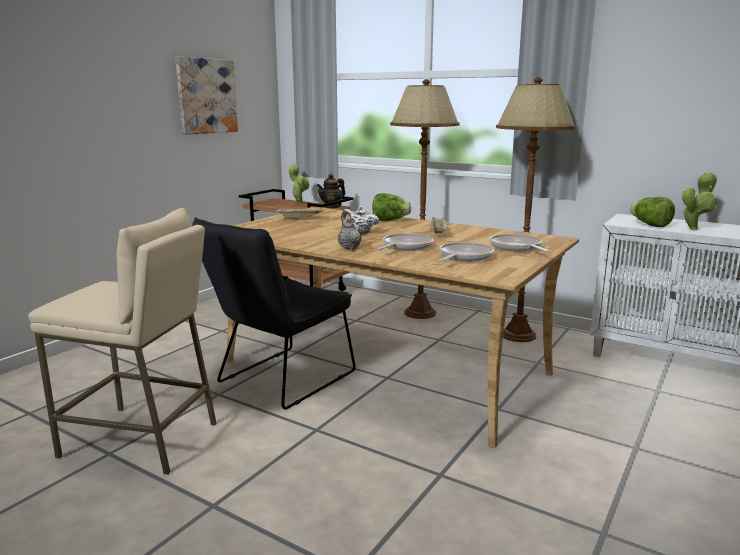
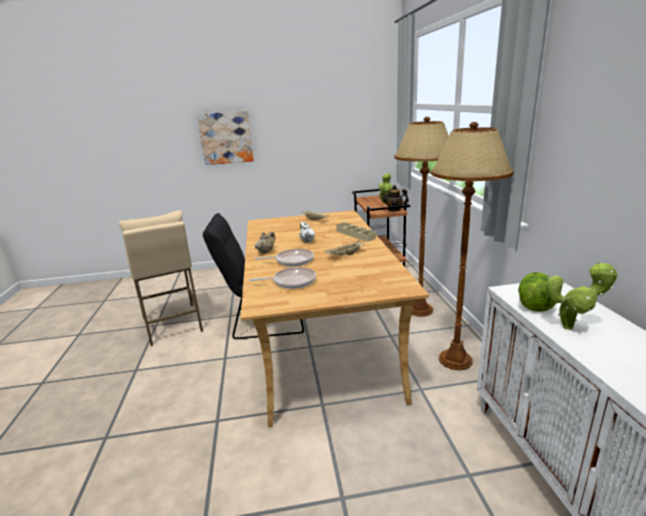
camera: 50 degrees right, 5 degrees up
picture [175,57,238,135] -> picture moved to [197,111,254,165]
lettuce [372,193,412,221] -> beige tray [336,223,376,241]
frying pan [490,234,550,252] -> none

